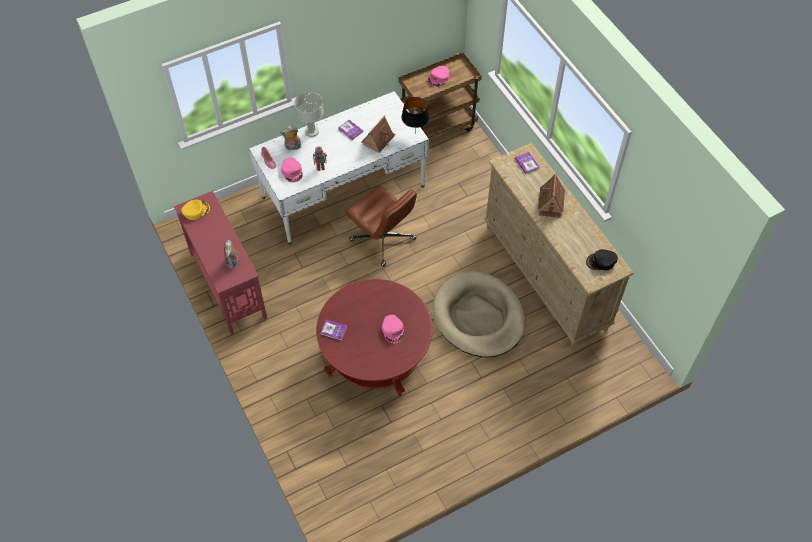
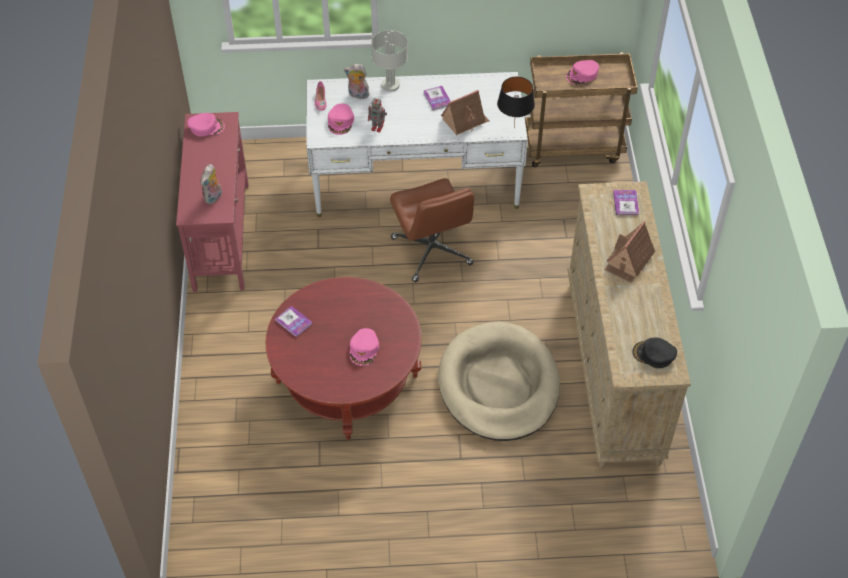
camera: 25 degrees right, 5 degrees down
yellow cap [181,200,210,220] -> pink cap [187,113,225,137]

